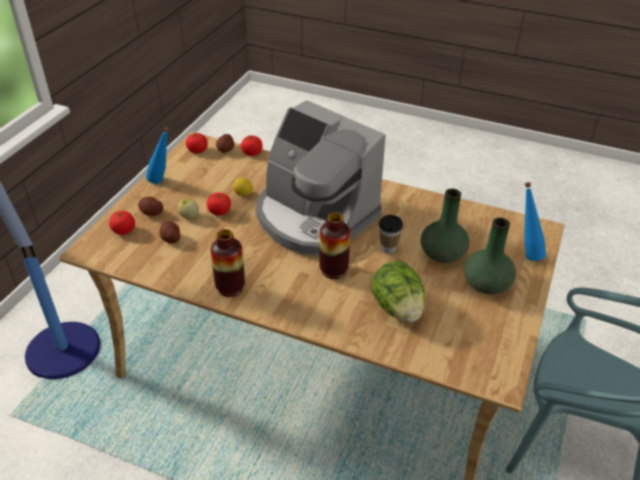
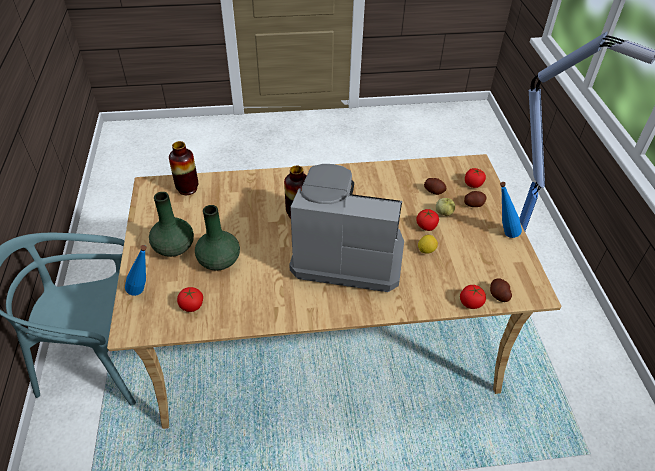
camera: 150 degrees right, 5 degrees up
tomato [186,133,208,154] -> tomato moved to [177,287,203,312]
vase [210,229,245,297] -> vase moved to [169,141,198,195]
lettuce [372,261,425,322] -> none
cup [379,215,403,254] -> none

